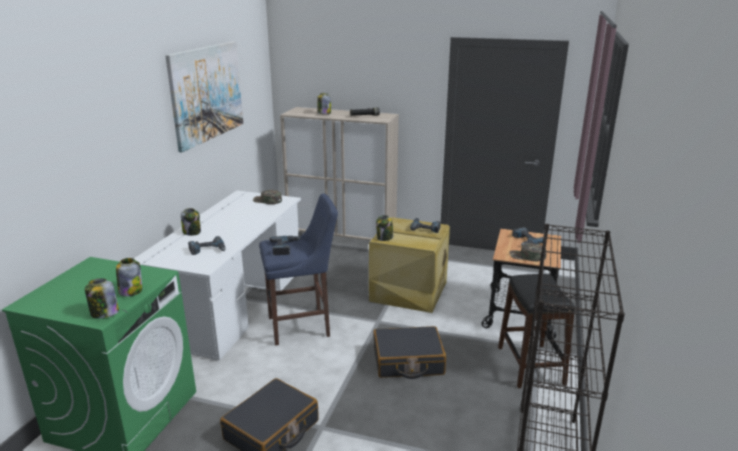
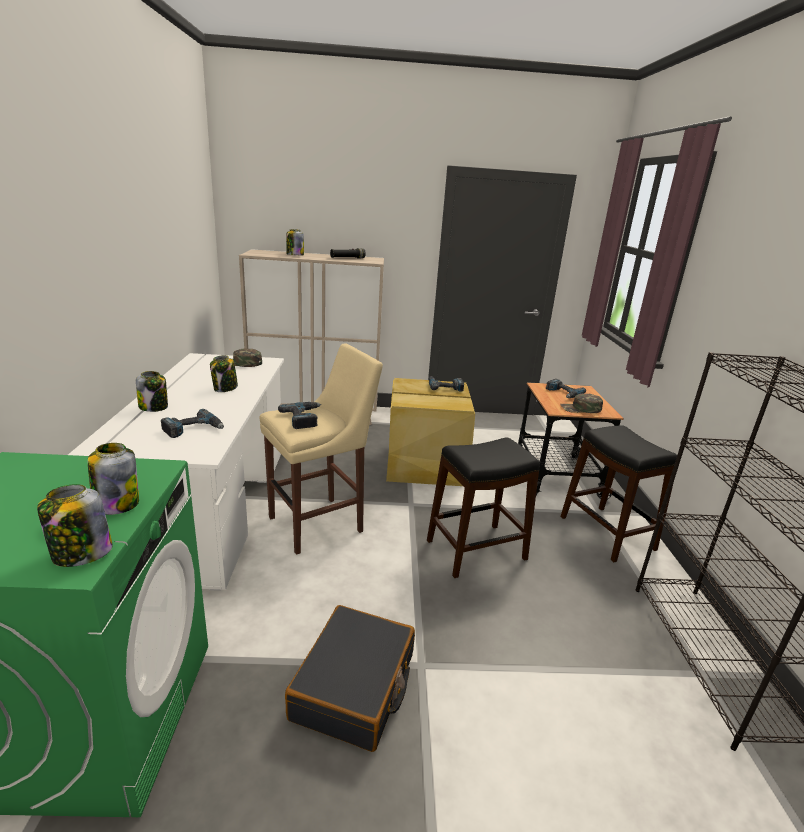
camera: 20 degrees left, 0 degrees up
picture [165,41,243,152] -> none
blue stool [259,194,338,346] -> beige stool [260,343,383,555]
black suitcase [373,326,446,379] -> black stool [427,437,540,578]
jar [376,215,393,241] -> jar moved to [210,355,238,392]

